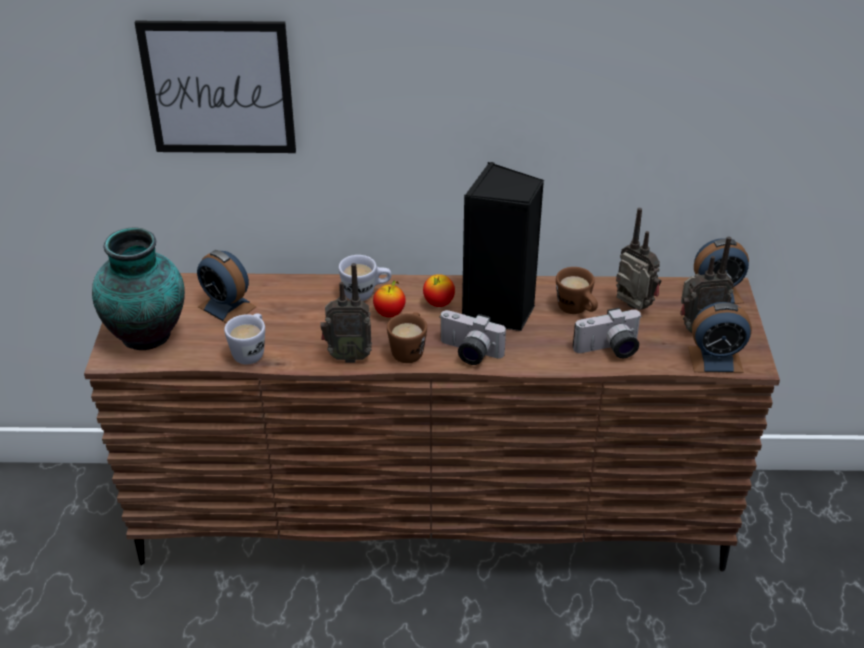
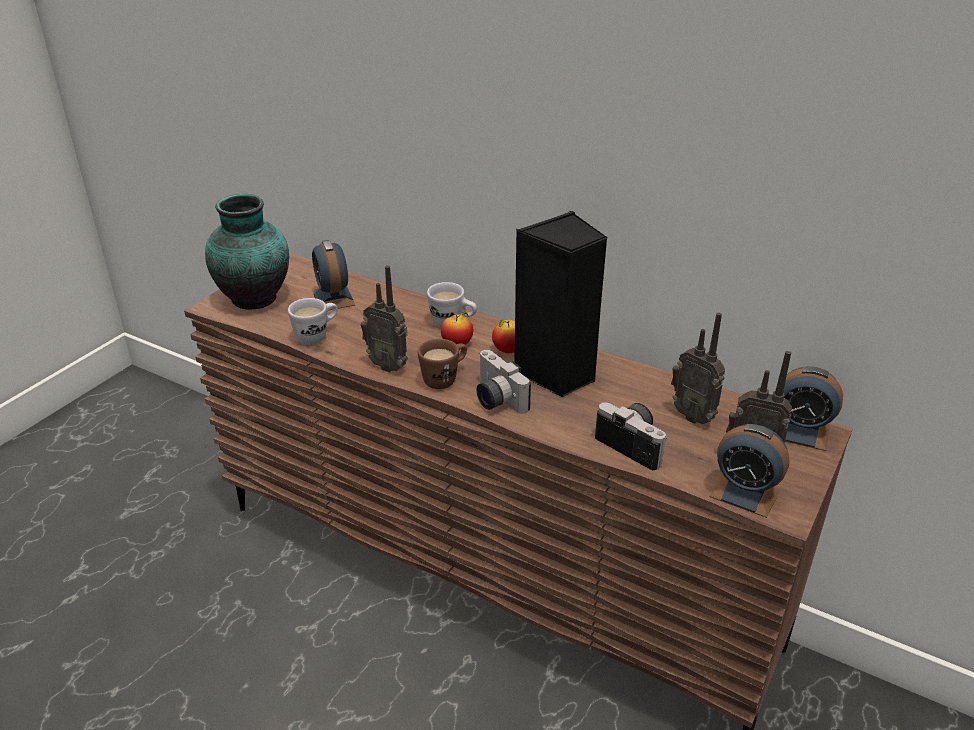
camera: 30 degrees right, 5 degrees down
picture [135,21,296,153] -> none
brown mug [556,267,598,314] -> none
camera [573,308,641,358] -> camera turned 150 degrees counterclockwise [595,402,668,470]
radio [616,208,661,310] -> radio turned 150 degrees clockwise [671,313,725,424]

